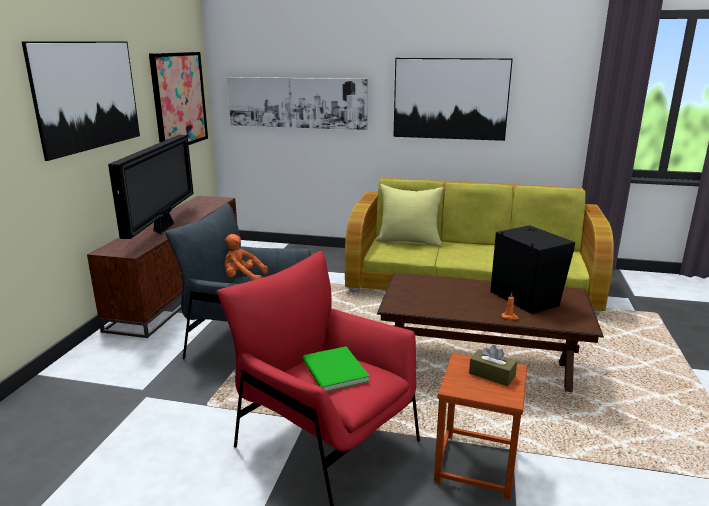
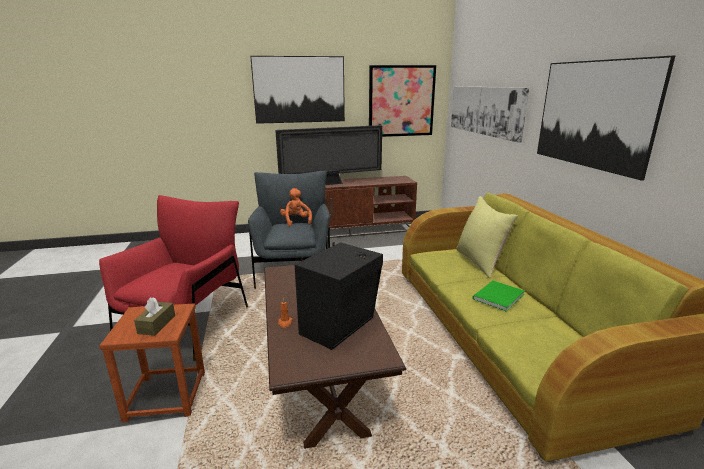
camera: 65 degrees right, 0 degrees up
green book [303,346,369,392] -> green book moved to [472,281,525,312]

